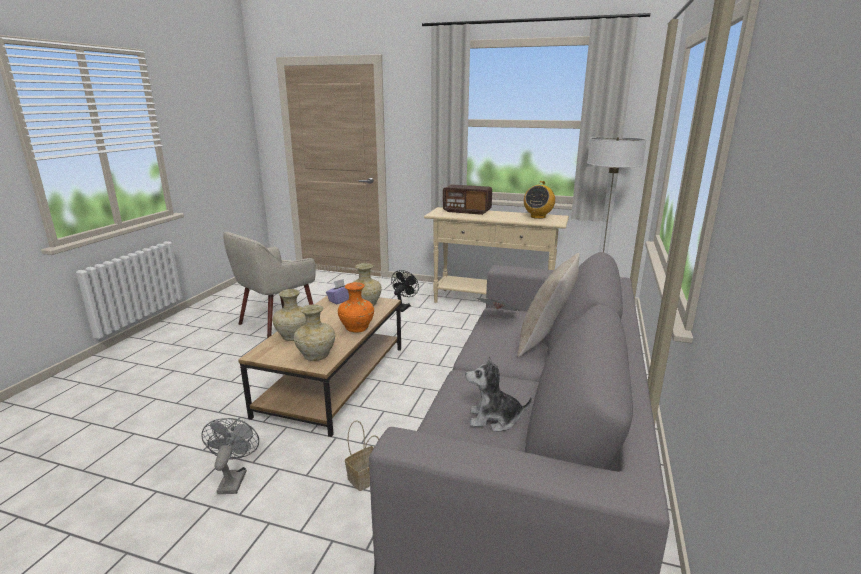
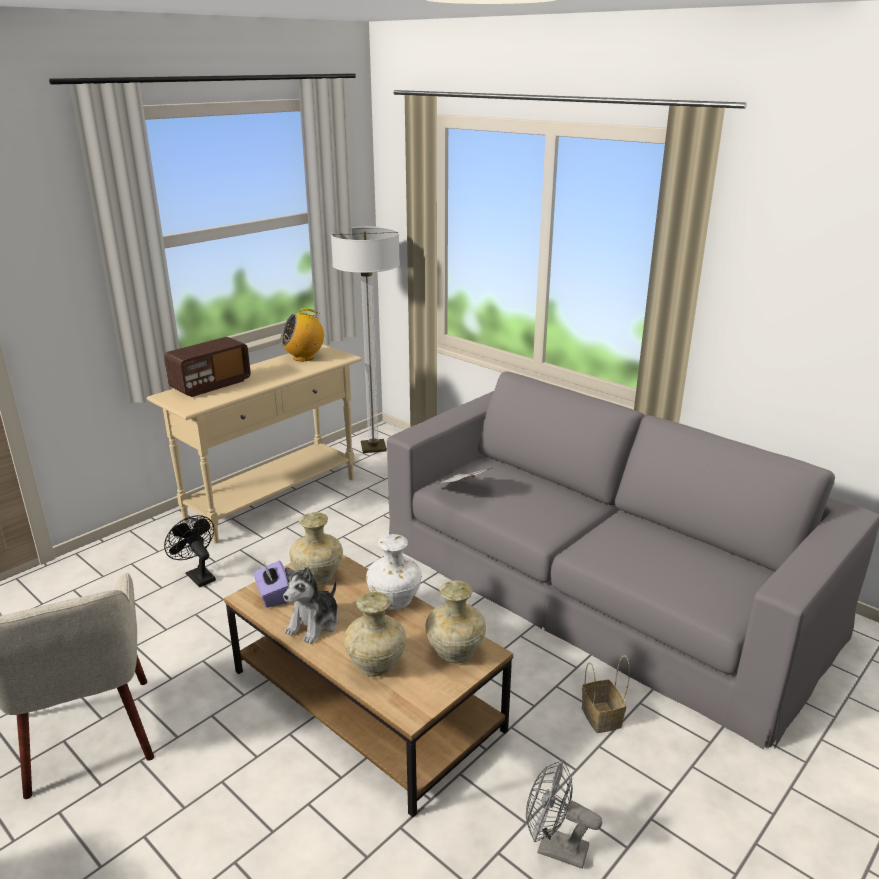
camera: 65 degrees left, 5 degrees up
orange vase [338,282,374,333] -> white vase [366,534,422,610]
plush toy [466,356,532,432] -> plush toy moved to [283,567,339,644]
beige pillow [517,253,580,357] -> none
radio [524,181,555,219] -> radio turned 105 degrees clockwise [280,308,324,361]

